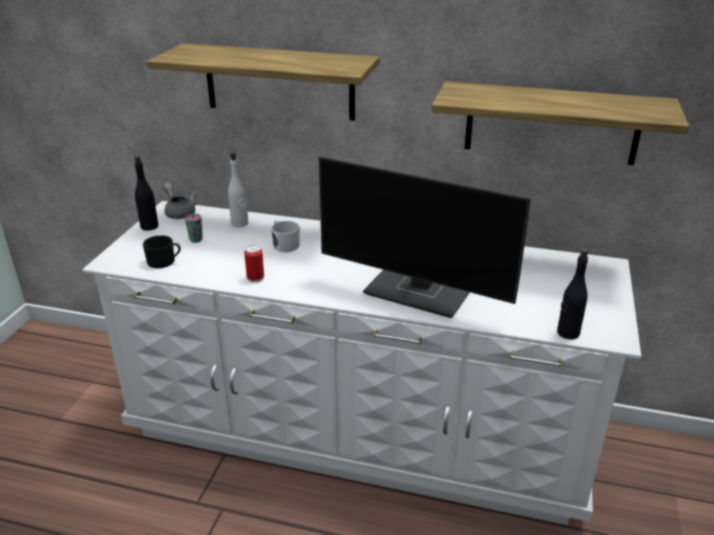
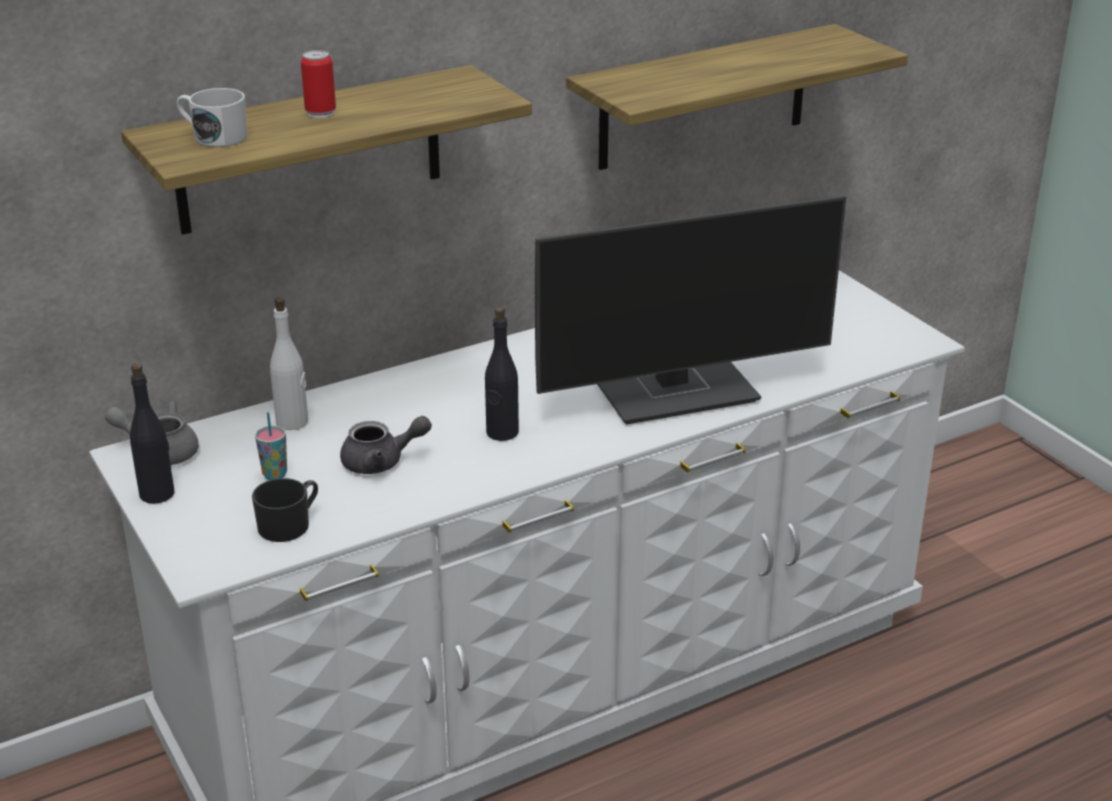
camera: 45 degrees left, 0 degrees up
can [244,245,264,283] -> can moved to [301,50,336,118]
white mug [271,220,300,252] -> white mug moved to [177,88,247,147]
black bottle [557,248,588,340] -> black bottle moved to [485,307,519,441]
none -> grey teapot [340,416,432,474]

